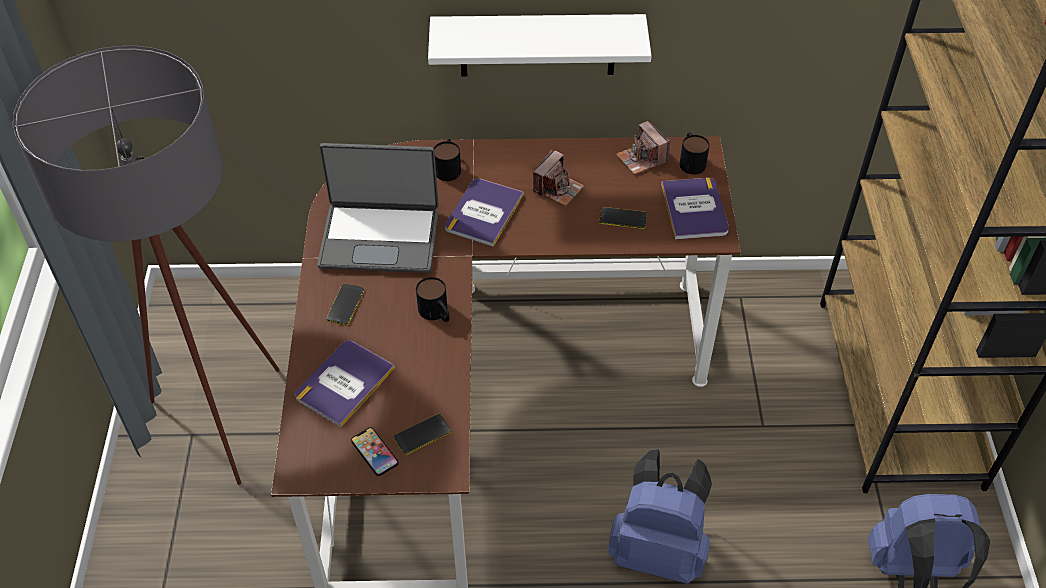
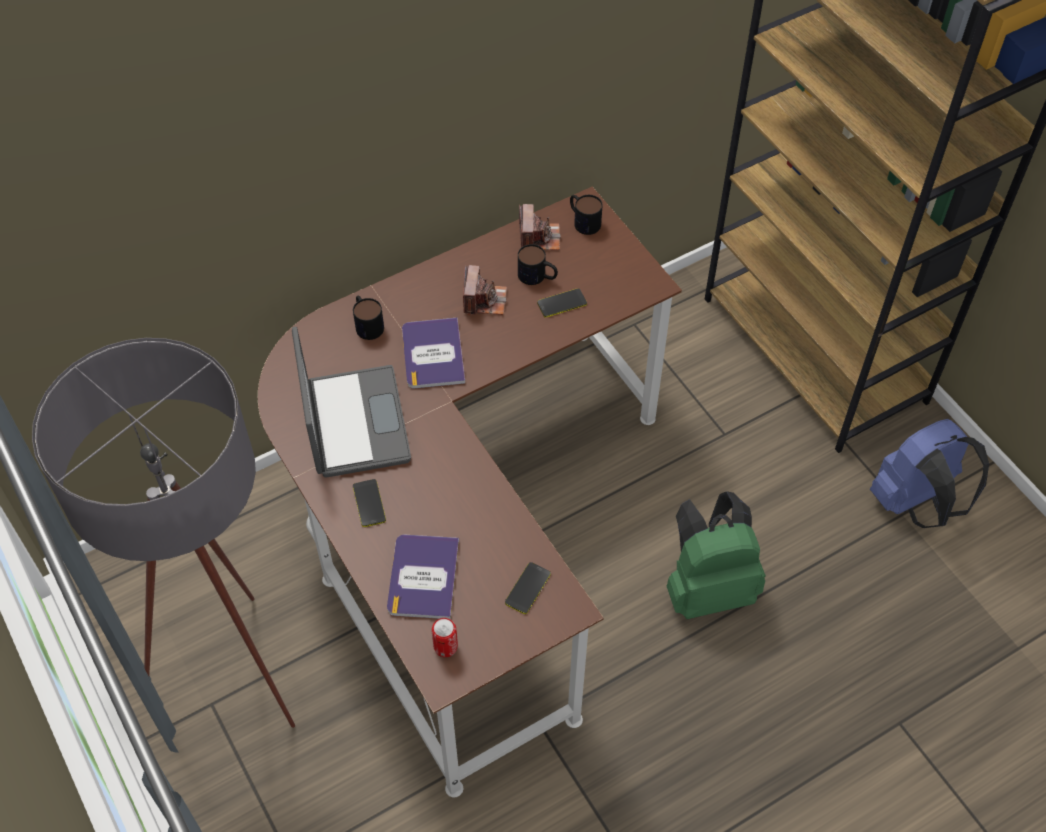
camera: 30 degrees left, 5 degrees up
laptop [317,143,439,273] -> laptop turned 75 degrees counterclockwise [292,327,411,478]
phone [351,427,399,476] -> none
mug [416,277,449,322] -> mug moved to [518,244,558,285]
white shelf [428,14,652,76] -> none
blue backpack [608,449,712,584] -> green backpack [667,491,766,619]
camera [616,121,670,175] -> camera turned 120 degrees counterclockwise [519,204,561,250]
book [661,178,729,240] -> none
none -> can [432,618,458,657]

